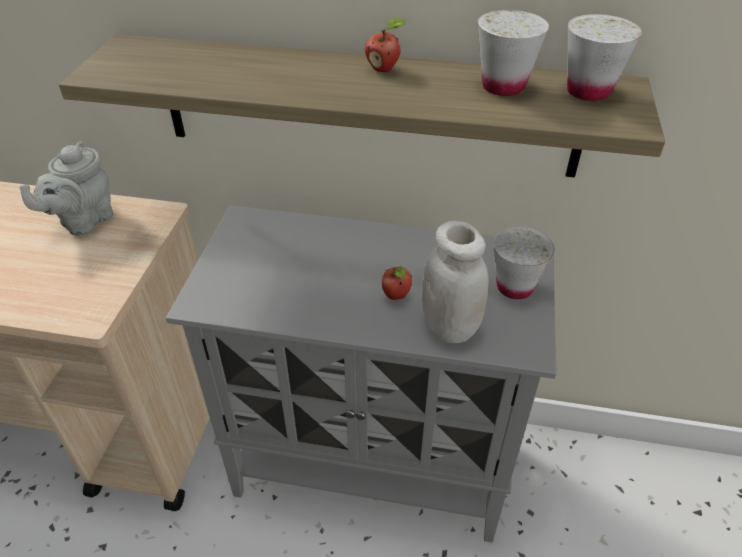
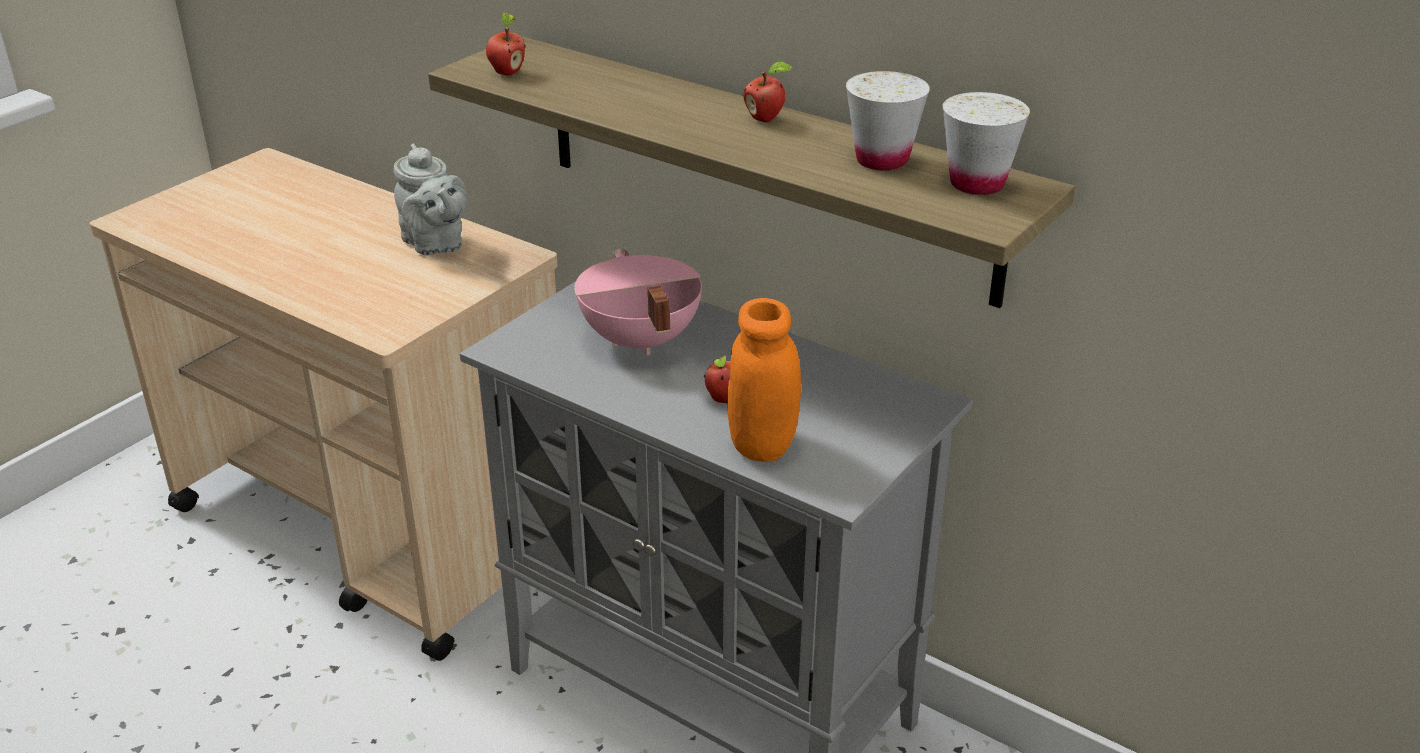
camera: 25 degrees right, 10 degrees down
grey teapot [20,141,113,236] -> grey teapot turned 90 degrees counterclockwise [394,144,468,255]
white jar [422,221,489,344] -> orange jar [727,298,801,462]
white cup [493,227,555,299] -> none
none -> apple [486,12,525,75]
none -> pink cooking pot [574,249,702,356]

